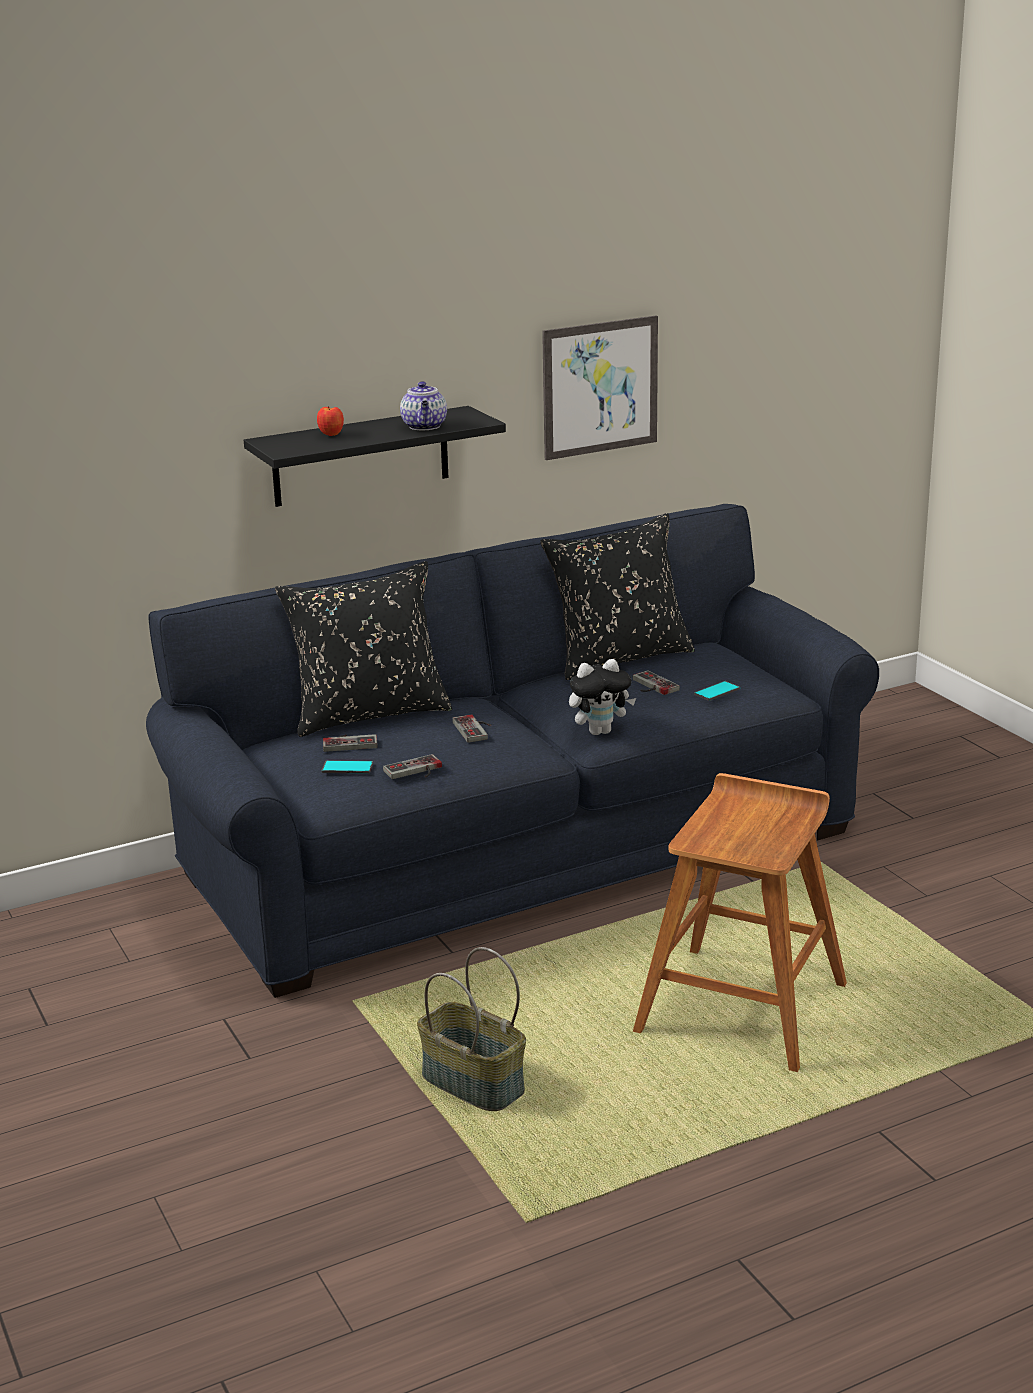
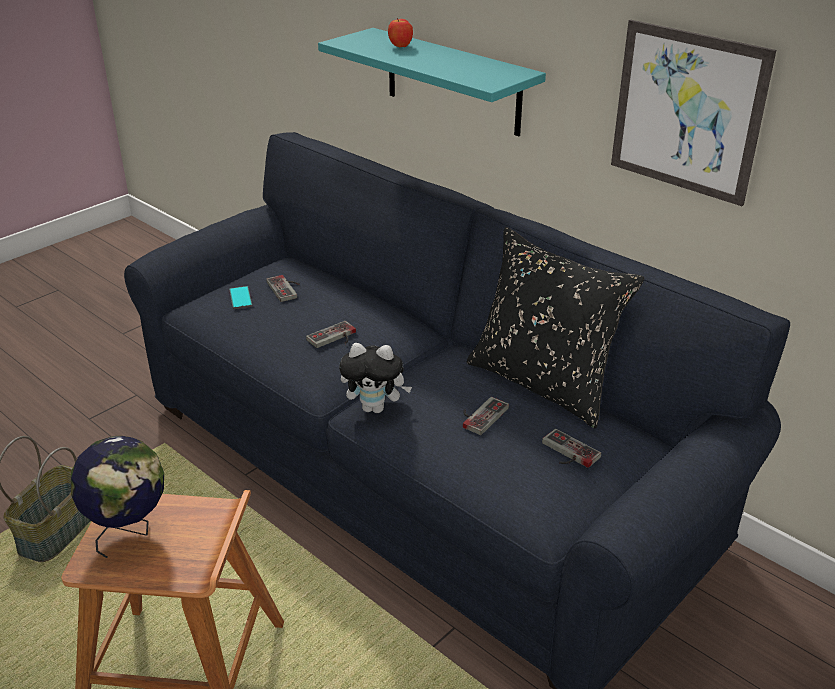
camera: 70 degrees right, 10 degrees up
black shelf [244,406,506,507] -> turquoise shelf [318,28,546,136]
black pillow [275,561,452,737] -> none
game controller [383,754,442,779] -> game controller moved to [542,429,601,468]
teapot [400,381,447,430] -> none
plush toy [569,659,636,735] -> plush toy turned 45 degrees counterclockwise [339,343,412,413]
phone [694,681,740,701] -> none
none -> globe [71,436,164,558]

